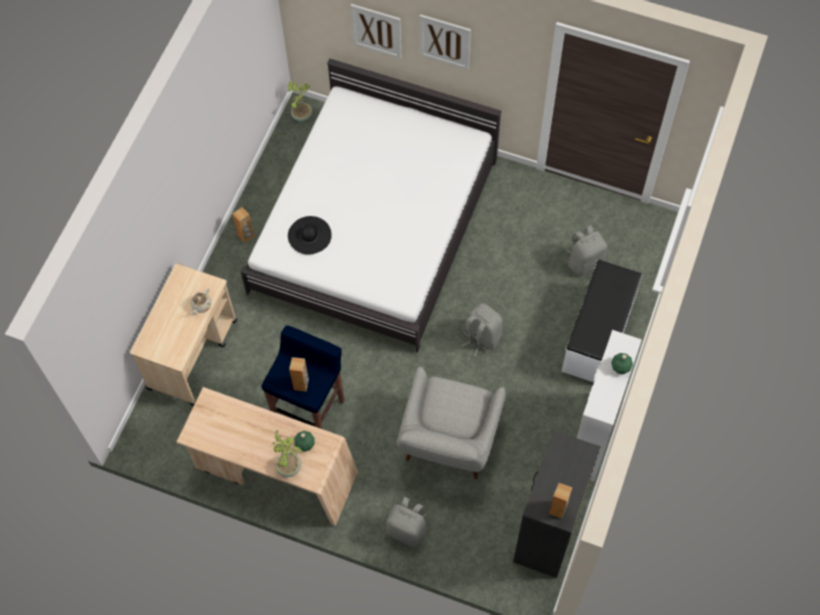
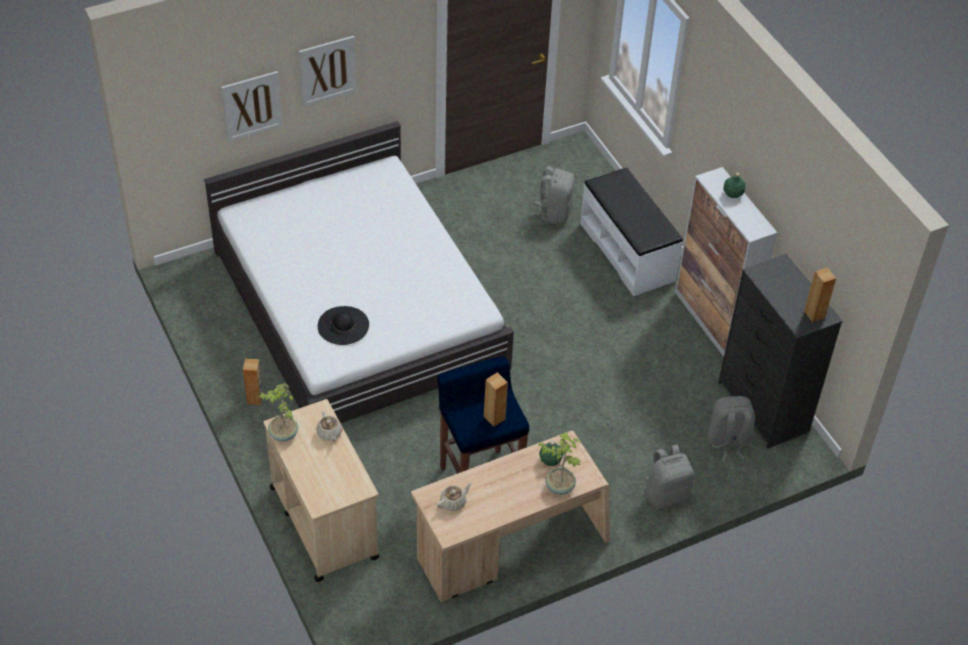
camera: 50 degrees left, 15 degrees down
potted plant [287,81,312,121] -> potted plant moved to [258,383,298,441]
grey armchair [397,367,506,479] -> none
grey backpack [461,303,503,356] -> grey backpack moved to [707,396,755,461]
none -> beige teapot [437,483,472,511]

